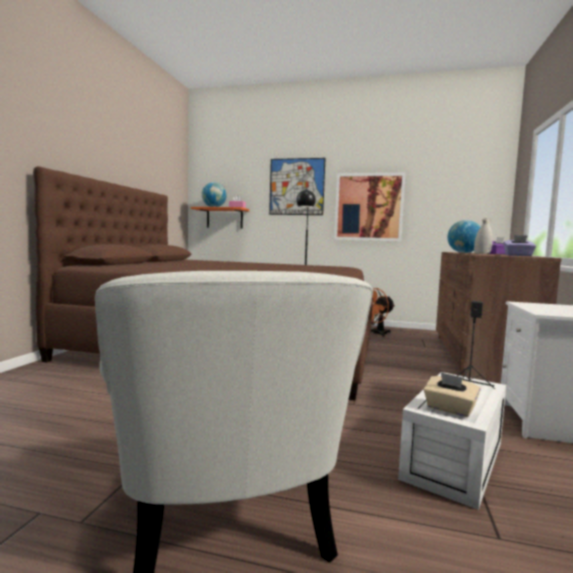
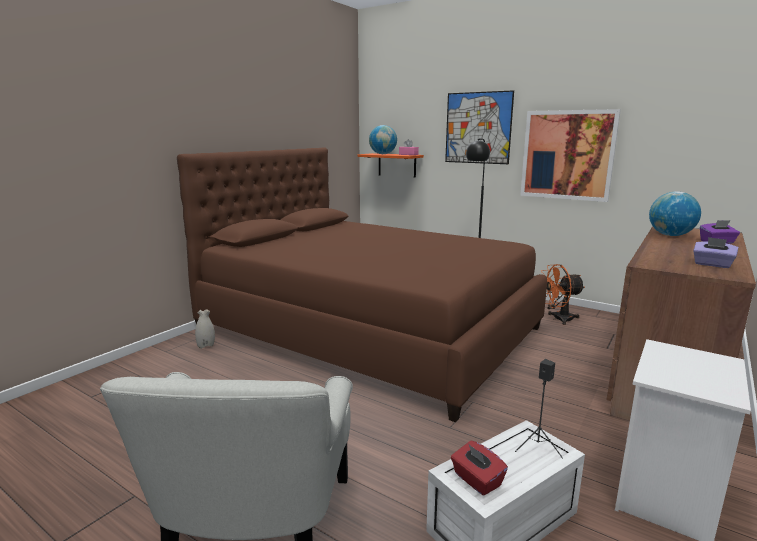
camera: 20 degrees right, 10 degrees up
beige tissue box [424,372,481,417] -> red tissue box [451,440,508,496]
white vase [474,218,493,254] -> white vase moved to [195,309,215,349]

